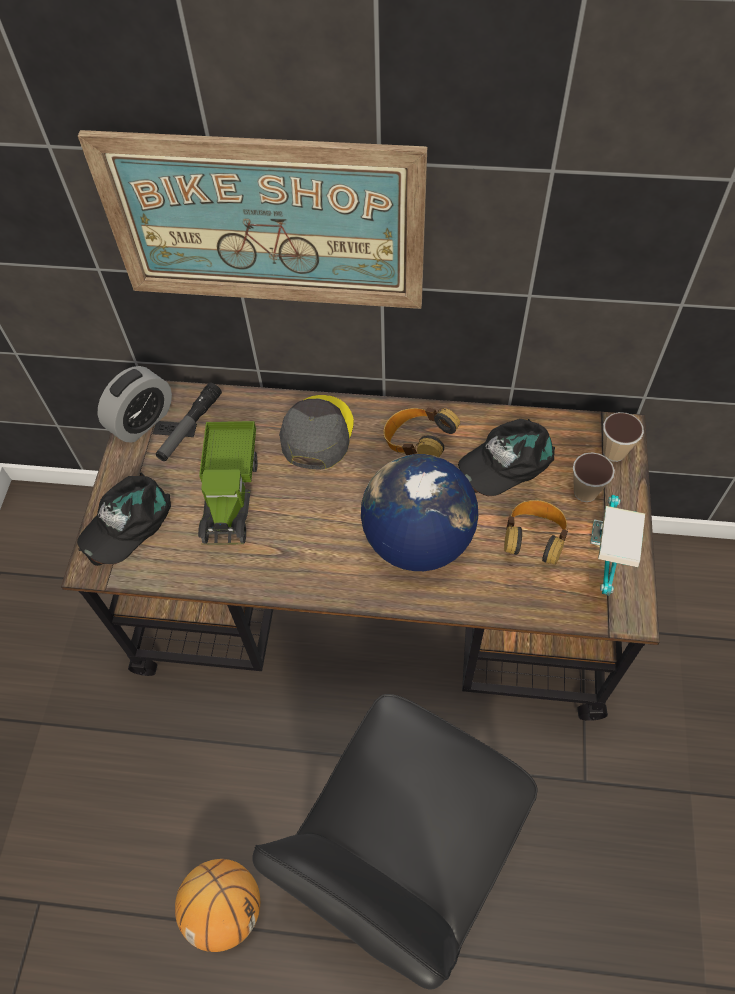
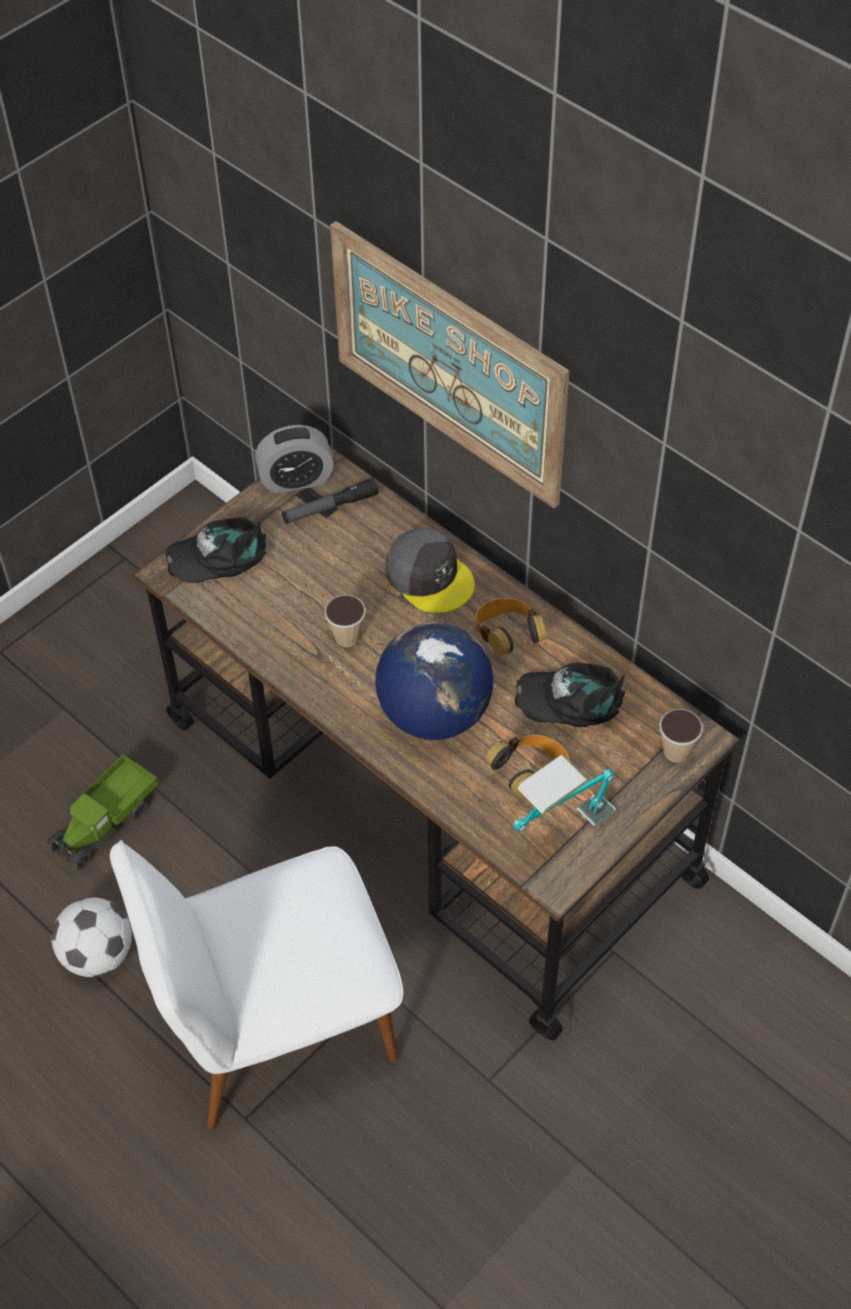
camera: 35 degrees right, 5 degrees down
basketball [175,859,260,952] -> football [52,897,132,977]
toy truck [198,421,257,544] -> toy truck moved to [47,754,158,870]
black chair [252,694,537,990] -> white chair [110,840,403,1130]
grey cap [279,395,354,469] -> grey cap turned 90 degrees clockwise [386,527,475,613]
cup [573,452,615,502] -> cup moved to [324,595,366,647]

